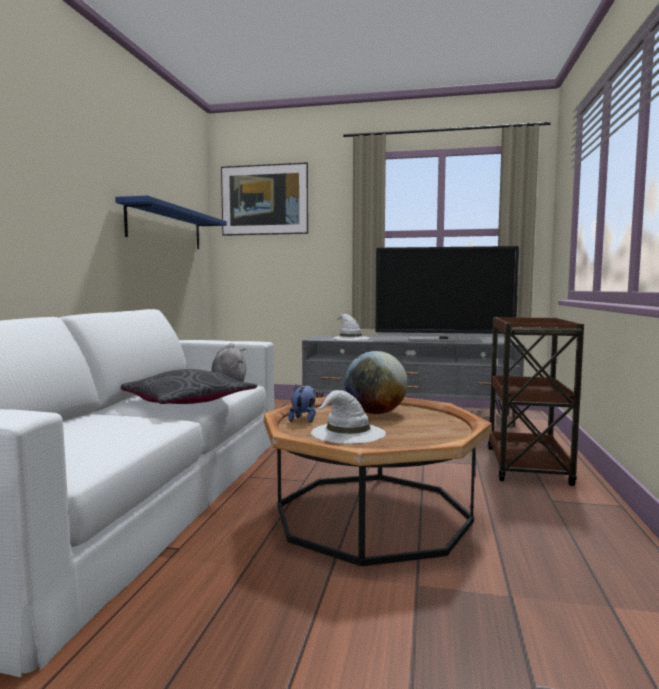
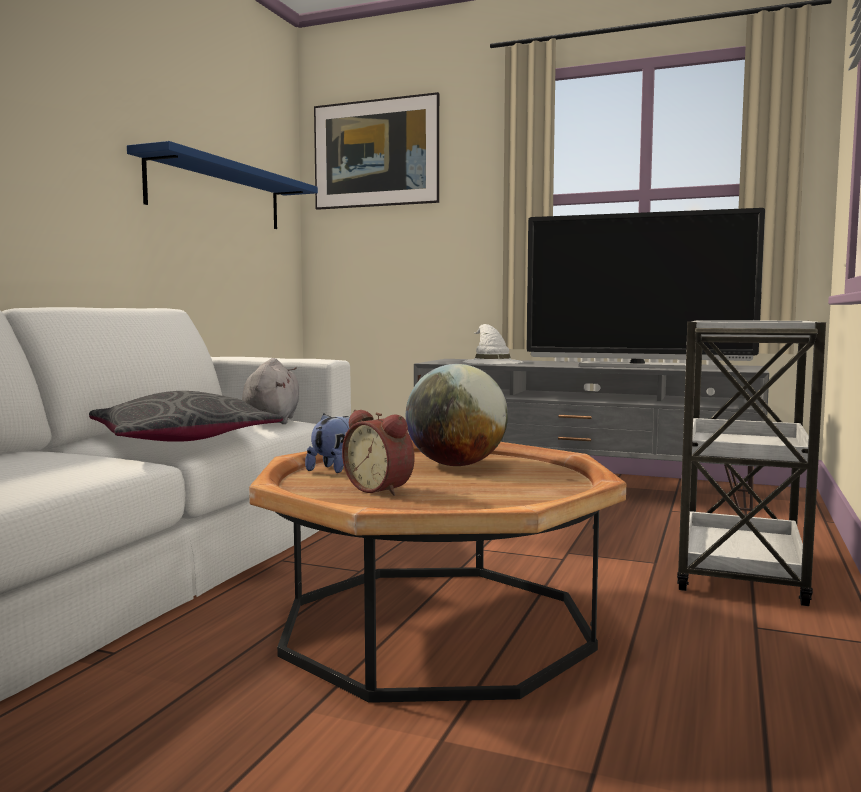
camera: 10 degrees right, 0 degrees up
white hat [311,390,386,444] -> alarm clock [342,410,415,496]
brown cart [488,317,584,486] -> white cart [677,320,826,606]

